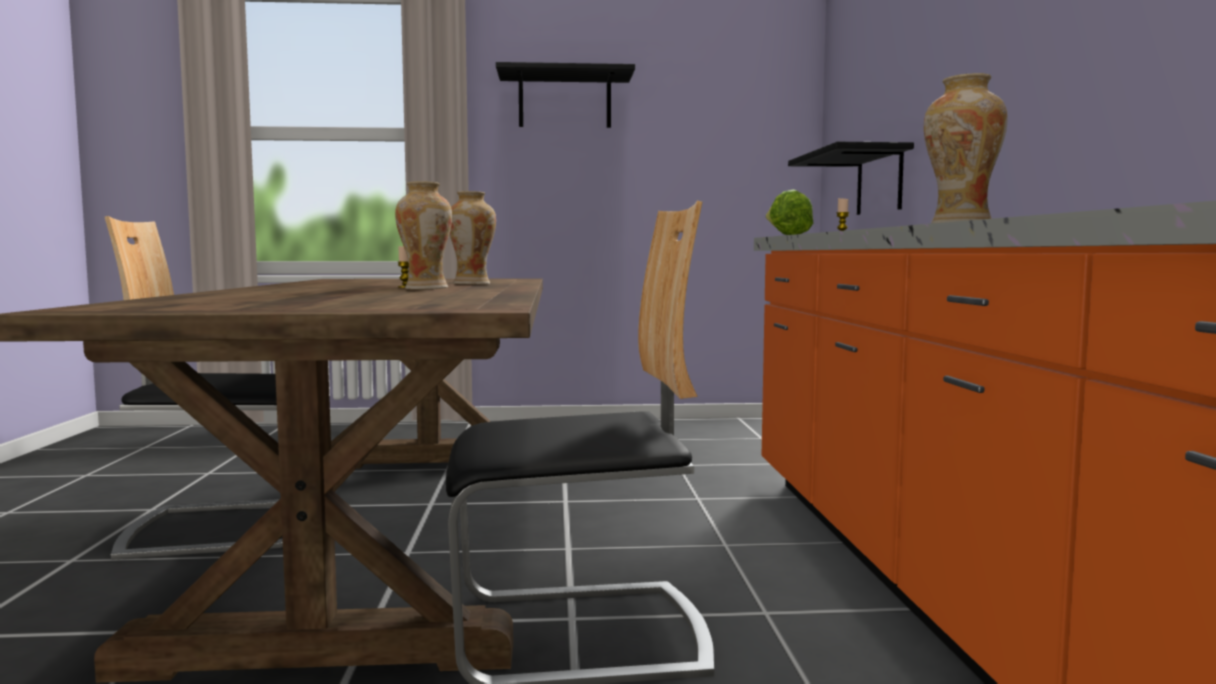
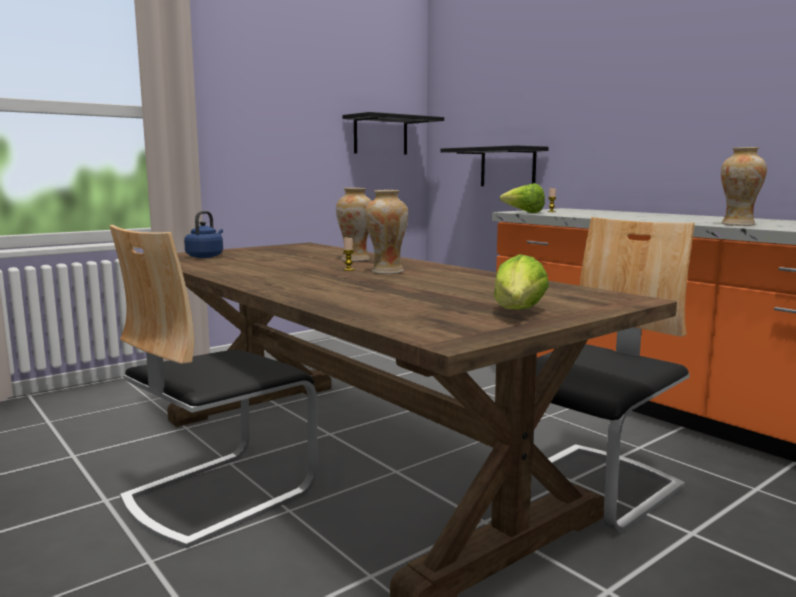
camera: 35 degrees left, 5 degrees up
black shelf [496,62,635,128] -> black shelf moved to [342,112,444,154]
none -> blue kettle [184,211,223,258]
none -> lettuce [493,254,549,310]

